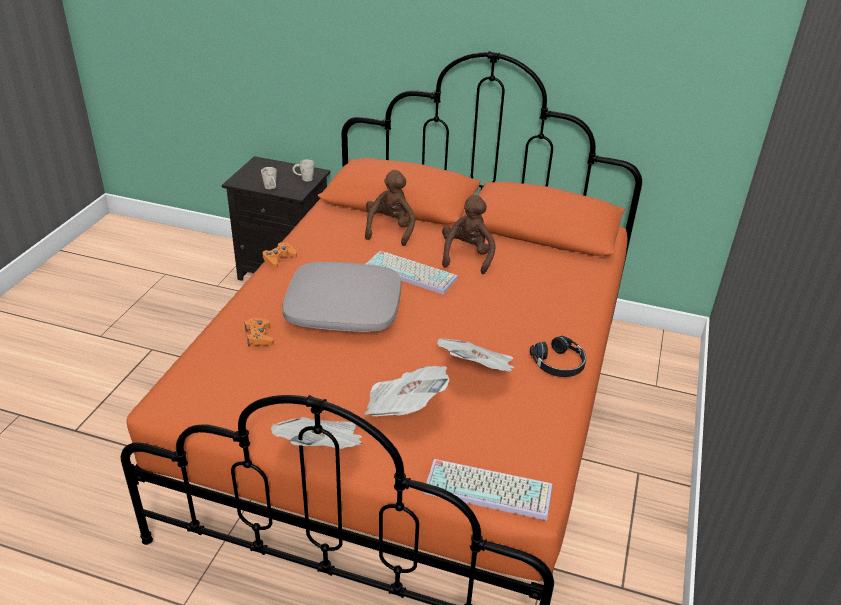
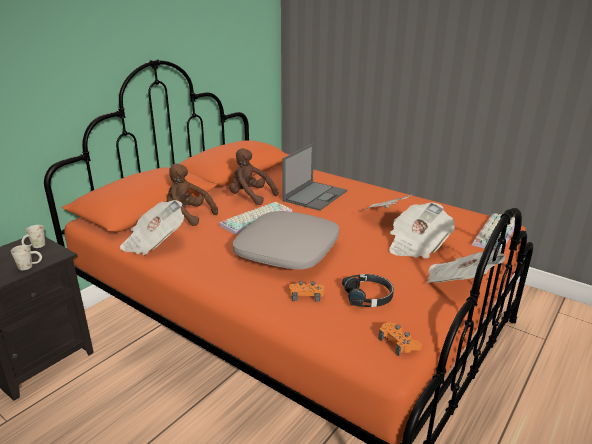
camera: 70 degrees left, 10 degrees down
orange game controller [262,242,297,269] -> orange game controller moved to [378,322,422,356]
black headphones [530,336,586,377] -> black headphones moved to [342,274,394,307]
none -> newspaper [120,200,184,255]
none -> laptop [282,143,347,211]

